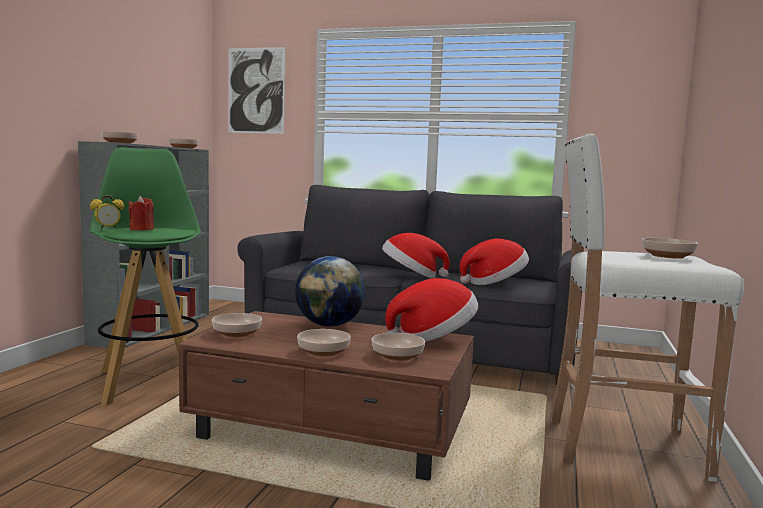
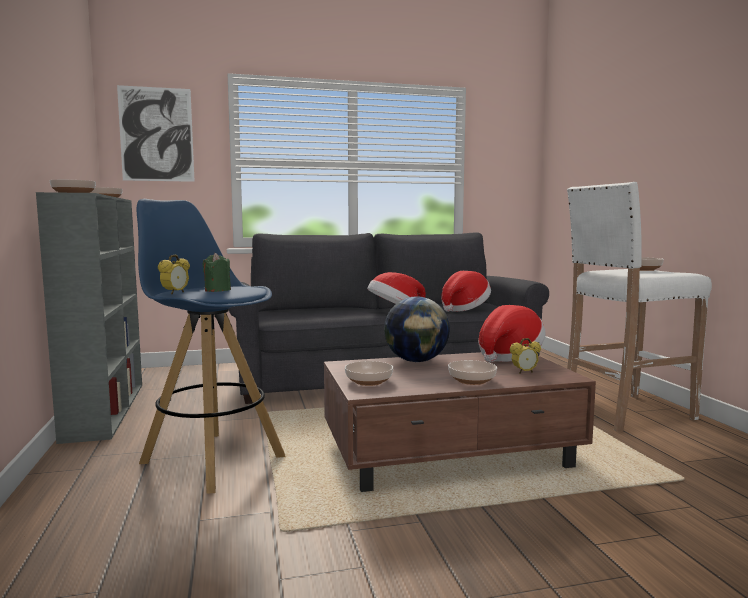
camera: 30 degrees left, 0 degrees up
green stool [90,147,202,406] -> blue stool [136,199,285,494]
red candle [129,196,154,230] -> green candle [202,253,231,292]
bowl [372,333,425,361] -> alarm clock [510,338,541,374]

